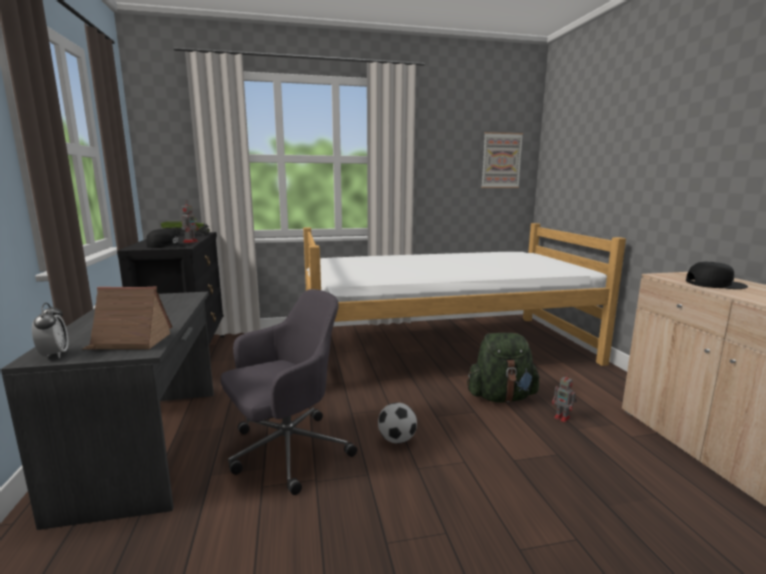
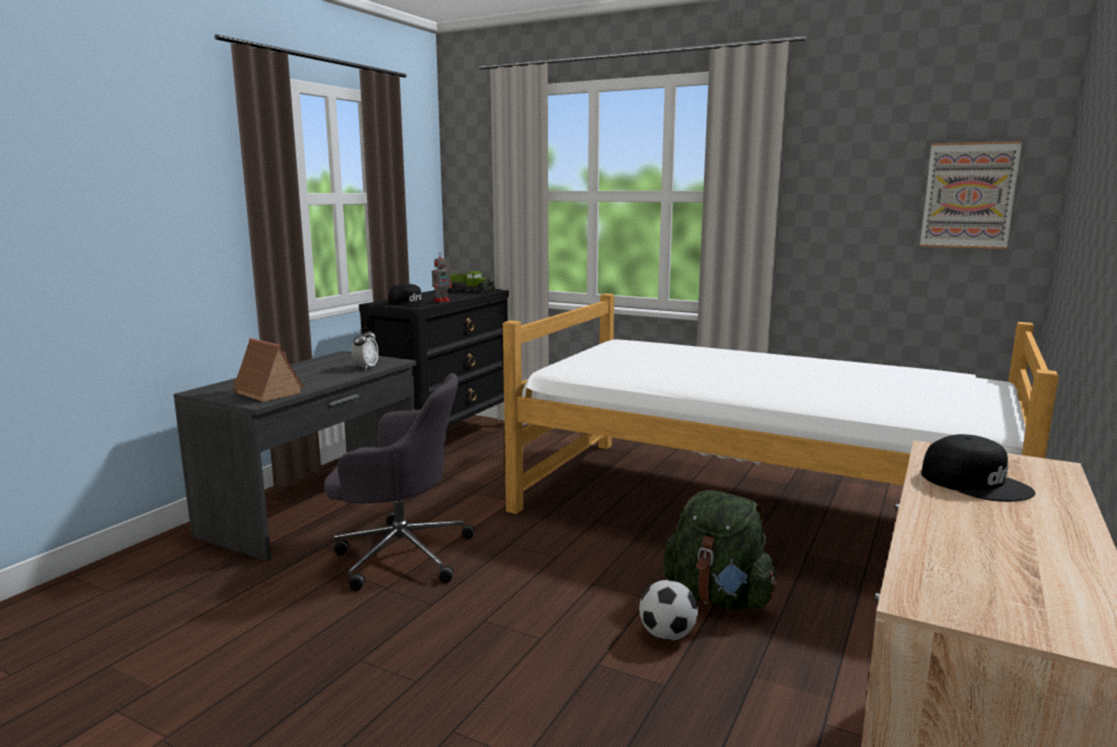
camera: 40 degrees right, 0 degrees up
alarm clock [32,303,68,358] -> alarm clock moved to [351,327,379,370]
football [378,403,417,444] -> football moved to [639,580,698,641]
toy robot [552,374,577,422] -> none

